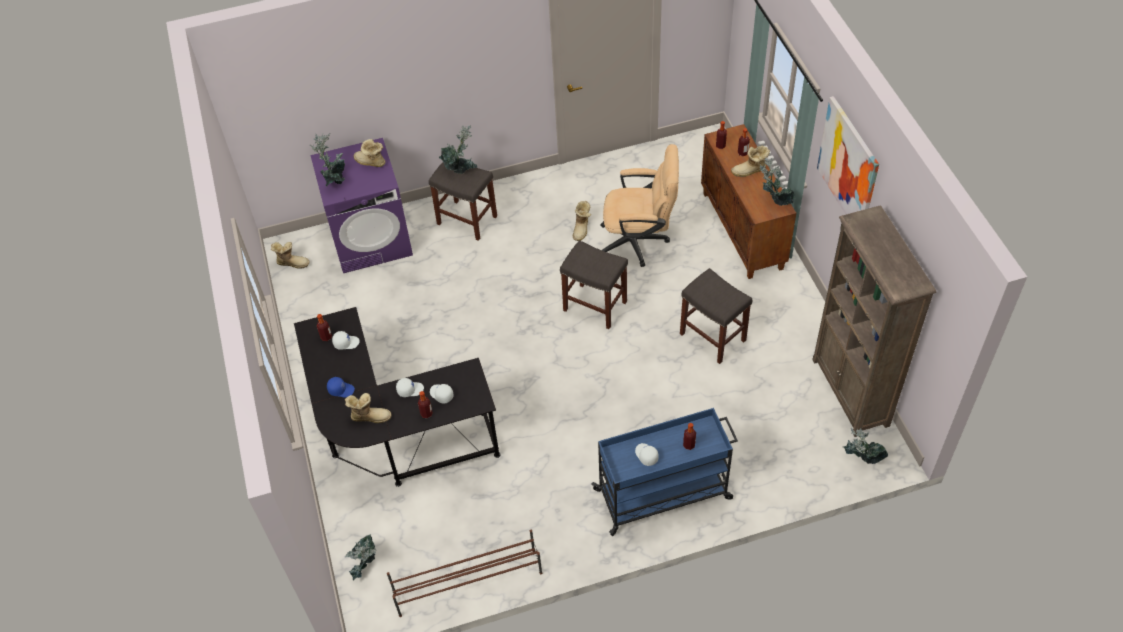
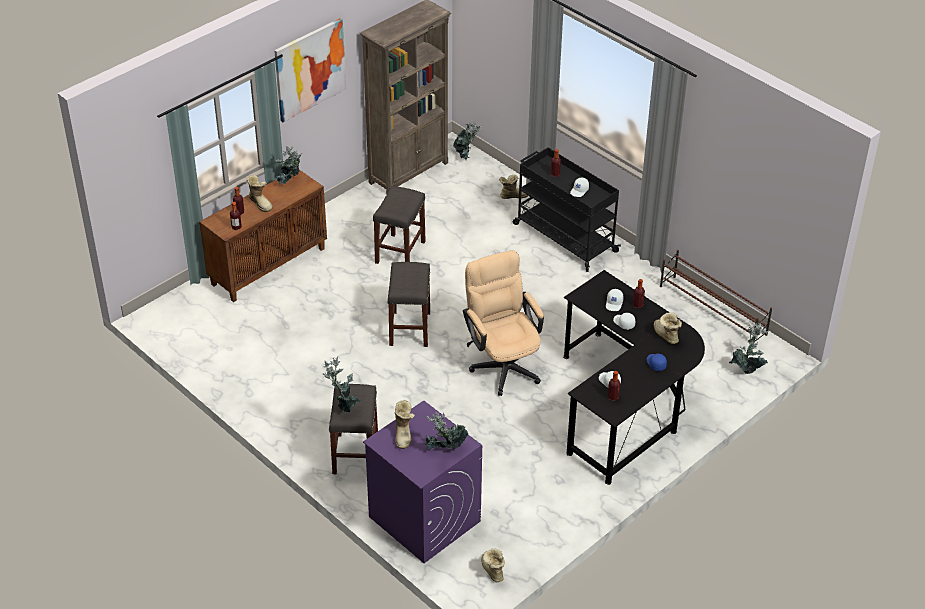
camera: 120 degrees left, 10 degrees down
boot [573,201,591,241] -> boot moved to [499,175,528,199]
blue cart [591,408,738,536] -> black cart [513,148,621,272]
beige office chair [600,144,679,267] -> beige office chair moved to [463,250,544,396]

